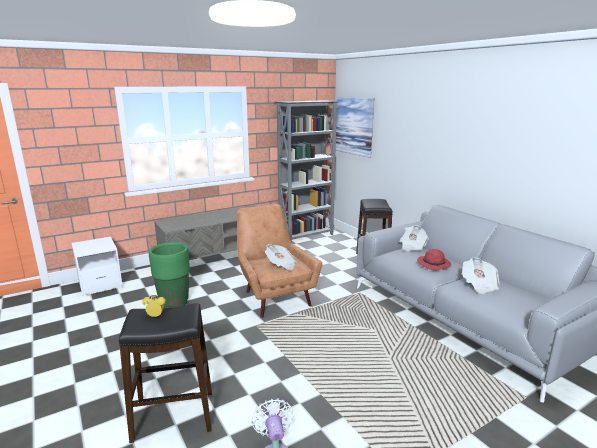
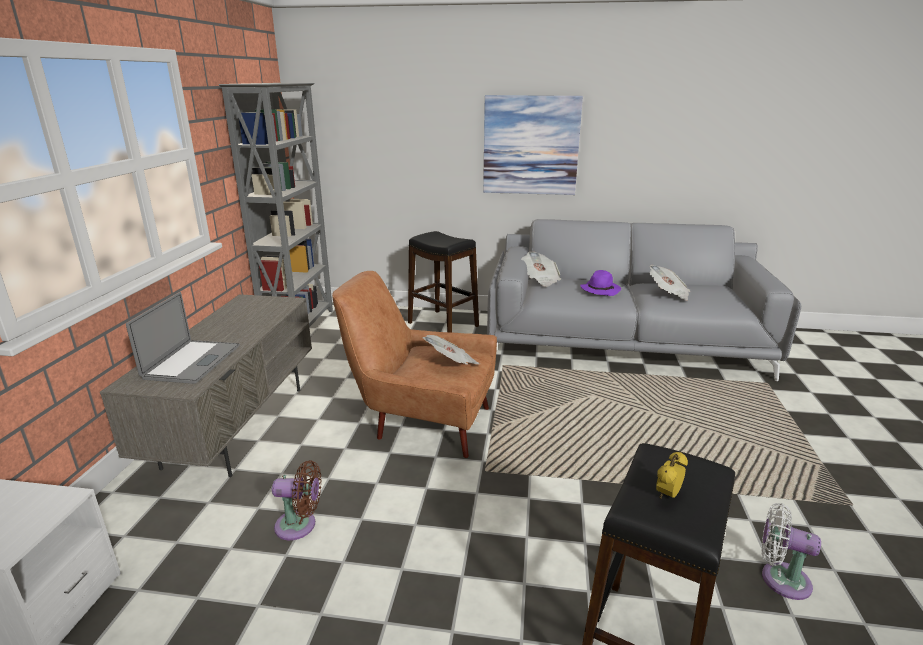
camera: 50 degrees left, 5 degrees up
green planter [149,242,190,308] -> brown fan [272,460,322,540]
picture [336,97,374,158] -> picture moved to [483,95,583,195]
red hat [417,249,451,271] -> purple hat [580,270,621,296]
none -> laptop [126,292,240,384]

